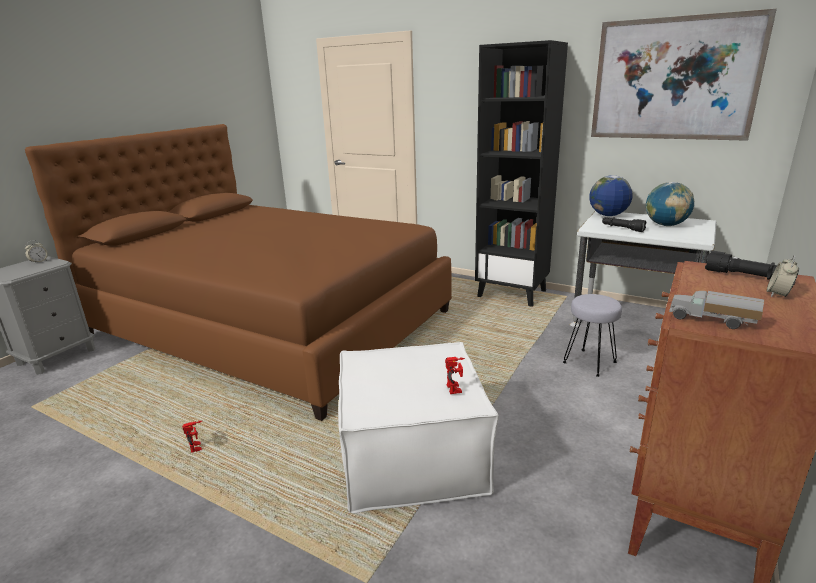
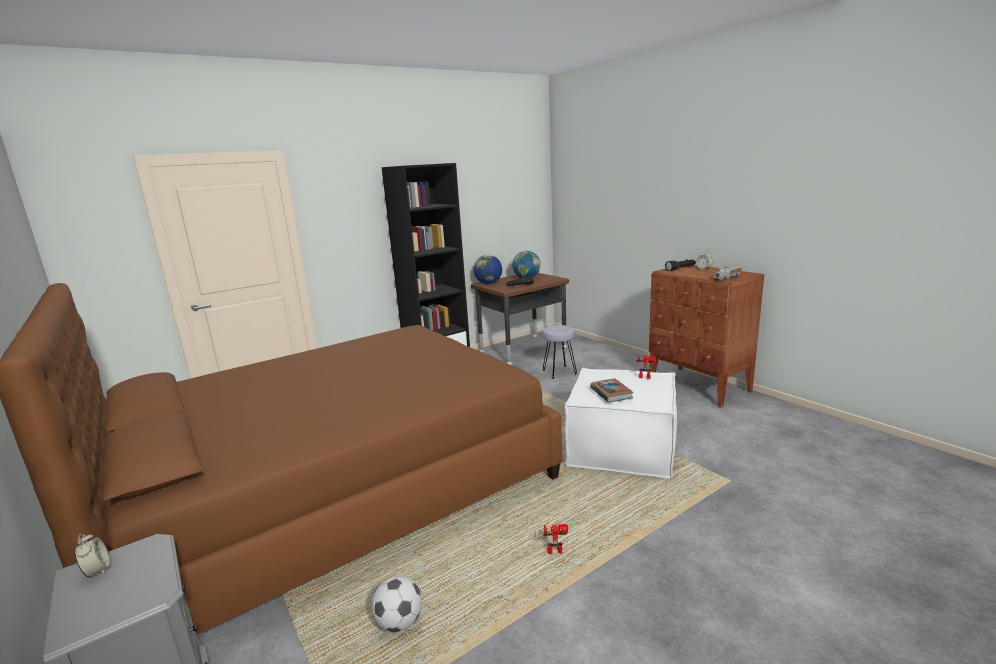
camera: 65 degrees left, 5 degrees down
white desk [570,211,717,327] -> brown desk [471,273,569,365]
picture [591,9,777,141] -> none
none -> football [371,576,422,632]
none -> book [590,378,634,403]

